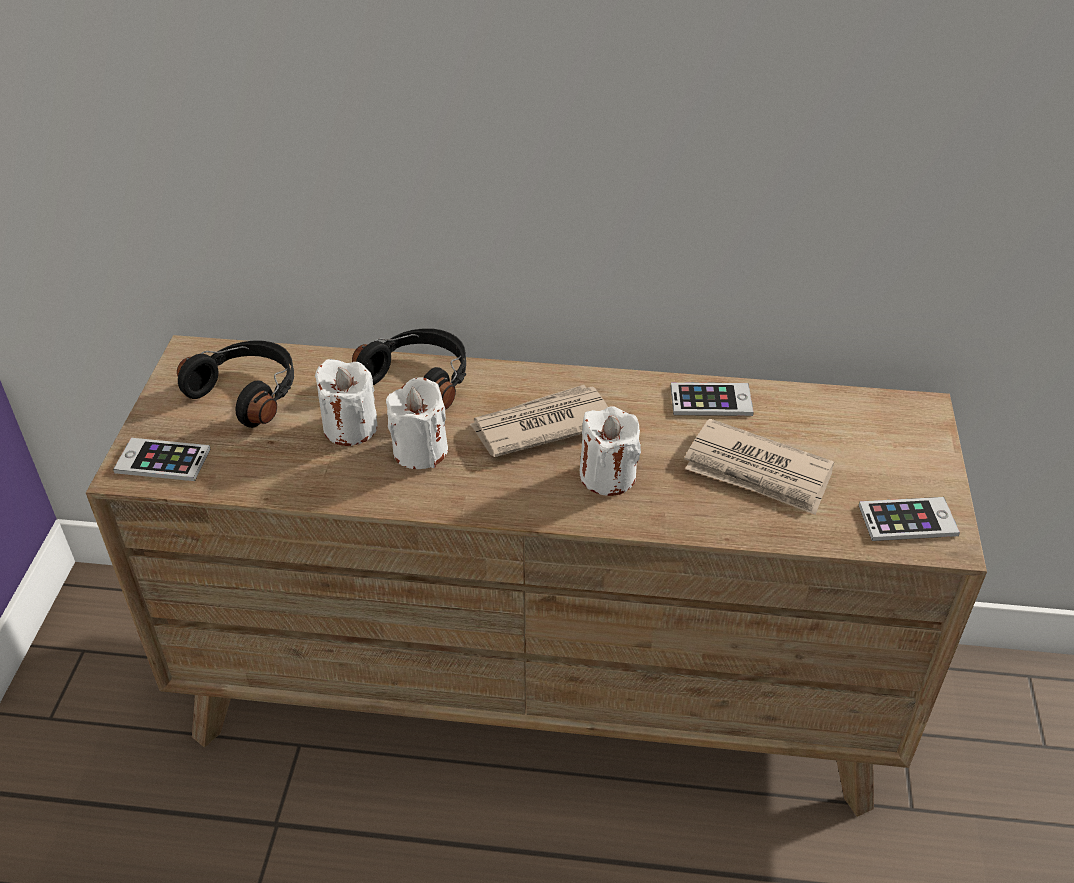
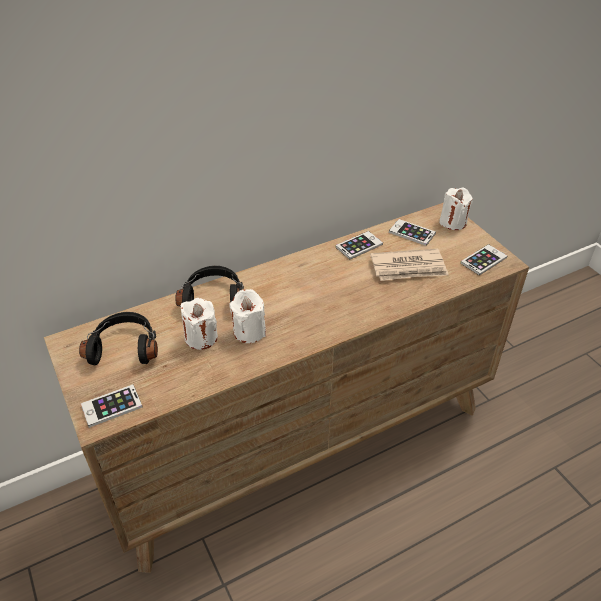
camera: 35 degrees left, 0 degrees up
newspaper [469,385,608,457] -> none
white candle [580,406,641,496] -> white candle moved to [439,188,473,230]
none -> phone [389,219,436,246]

